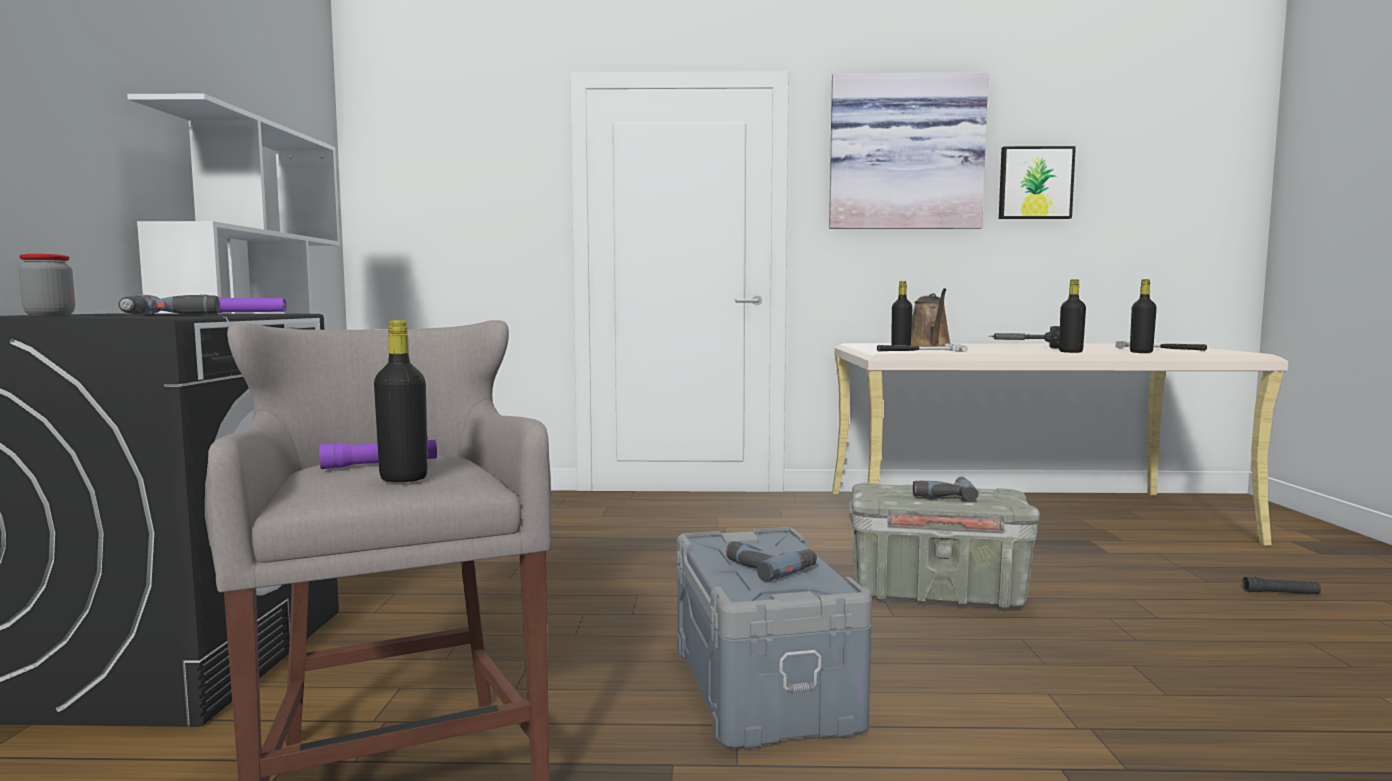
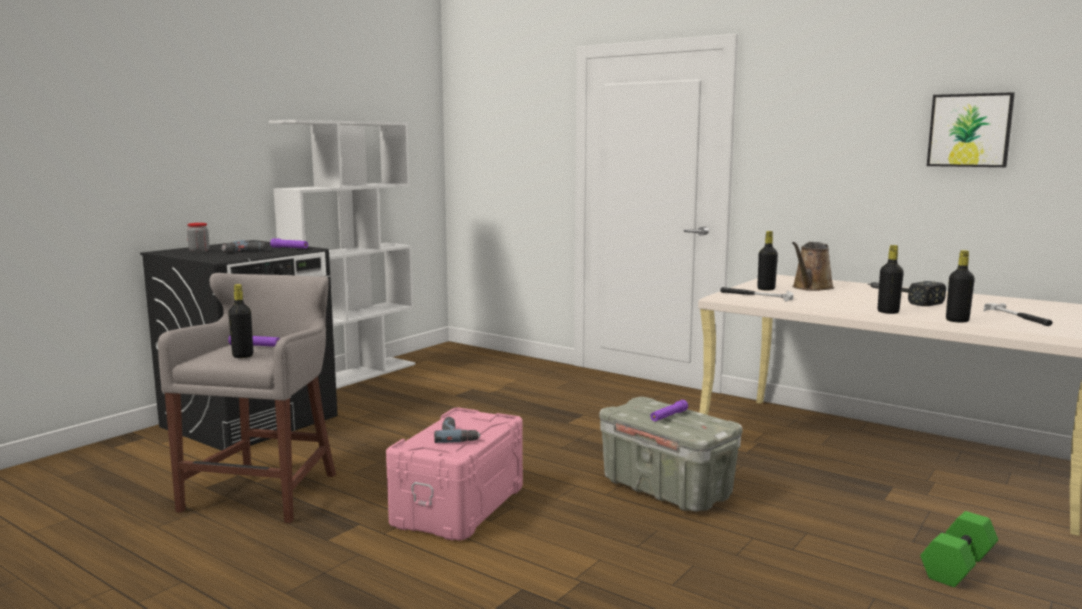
camera: 35 degrees right, 5 degrees up
grey storage box [677,527,872,749] -> pink storage box [386,407,523,541]
picture [829,72,988,229] -> none
power drill [913,477,979,501] -> purple flashlight [650,400,688,421]
black flashlight [1242,577,1321,594] -> green dumbbell [920,511,998,587]

